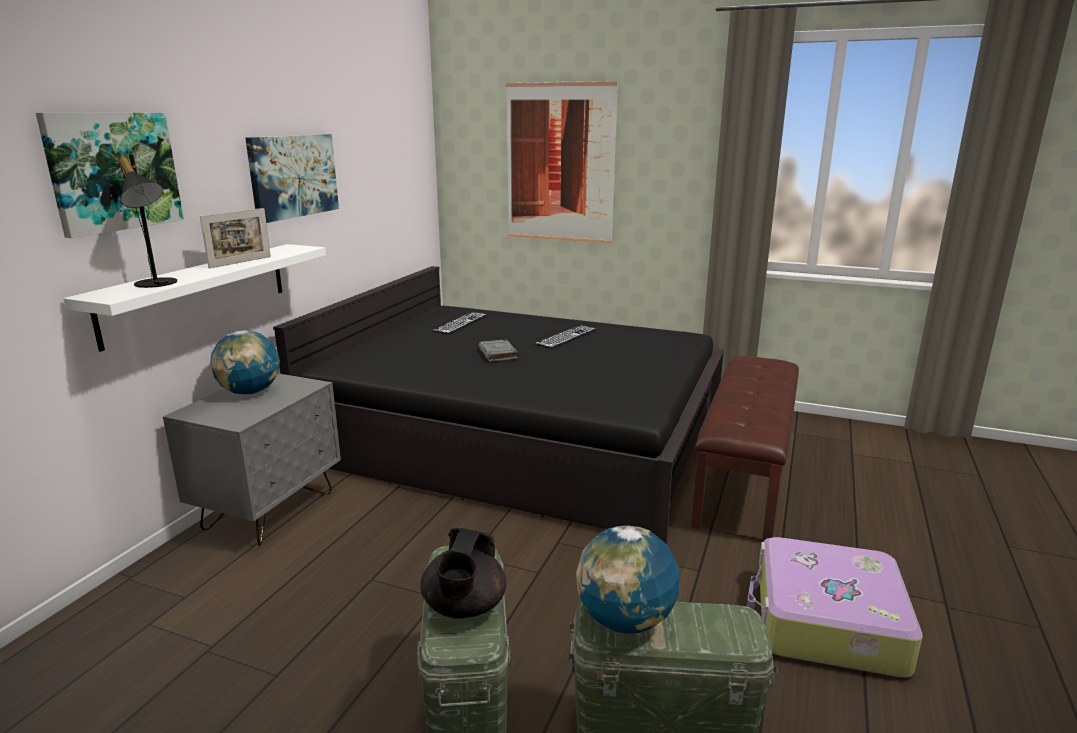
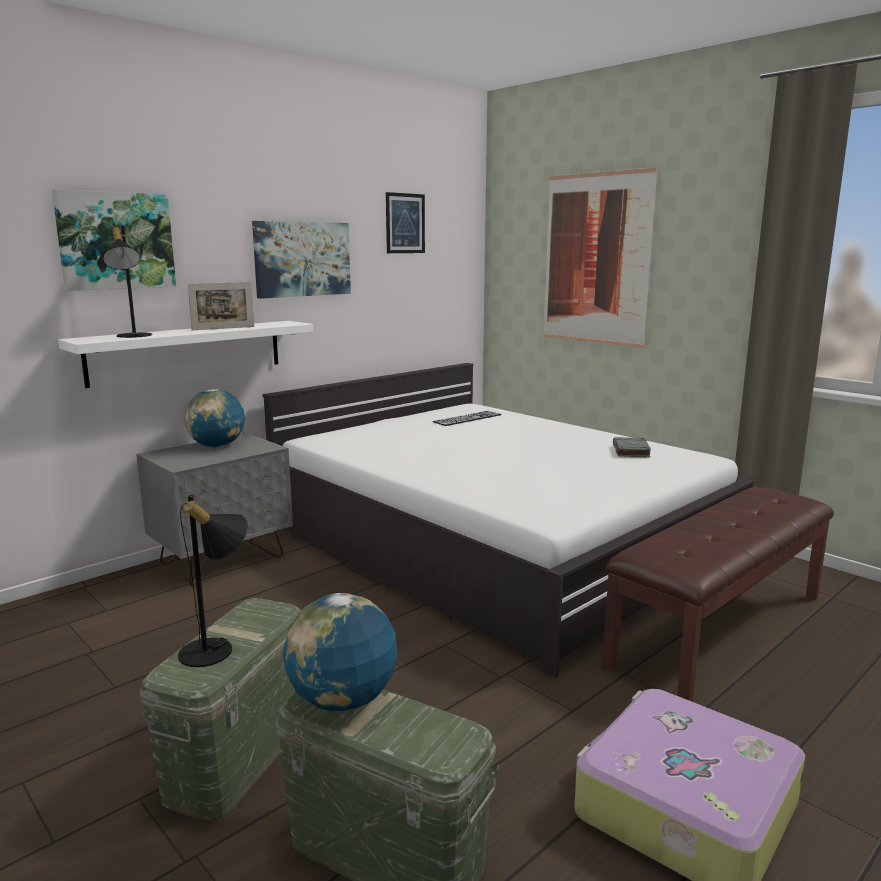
camera: 25 degrees right, 5 degrees down
black bed [273,266,724,544] -> white bed [262,363,754,677]
black teapot [420,528,506,619] -> black table lamp [178,495,248,667]
grey book [478,339,517,362] -> grey book moved to [613,437,651,458]
keyboard [534,325,596,348] -> none
none -> picture [386,192,425,253]

